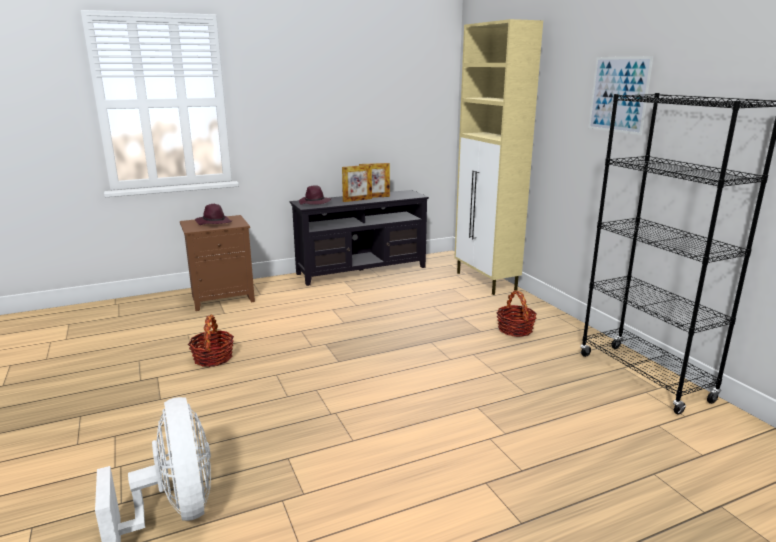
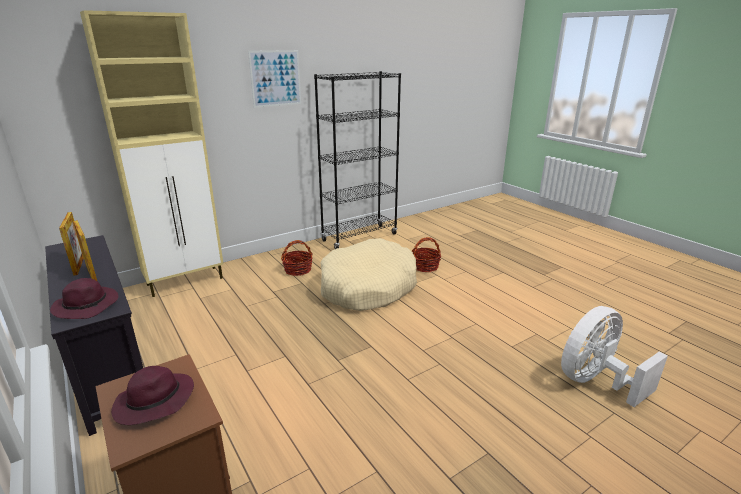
camera: 100 degrees left, 5 degrees up
basket [188,315,234,367] -> basket moved to [412,237,441,272]
none -> beige dog bed [321,238,417,311]

